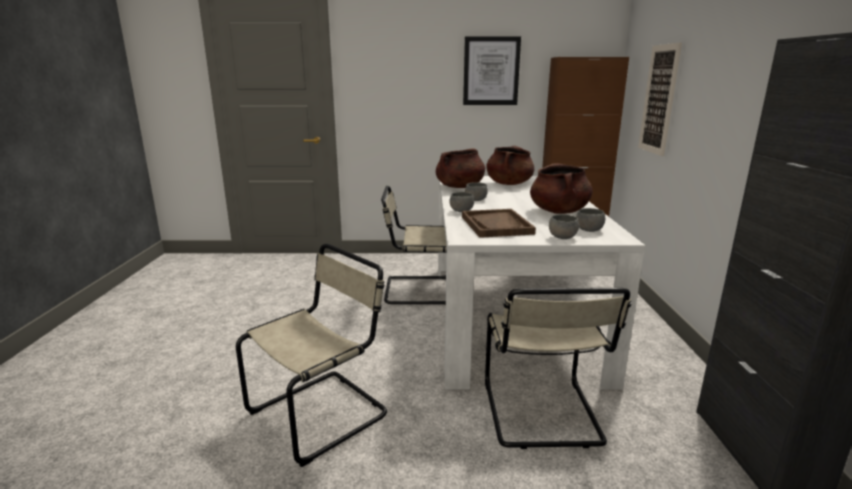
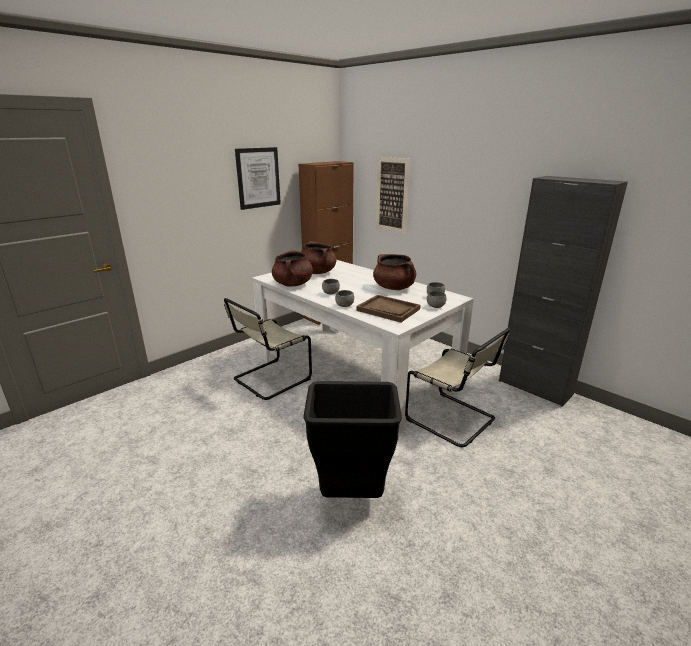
camera: 45 degrees left, 5 degrees up
beige chair [236,244,387,467] -> black trash can [303,381,402,498]

